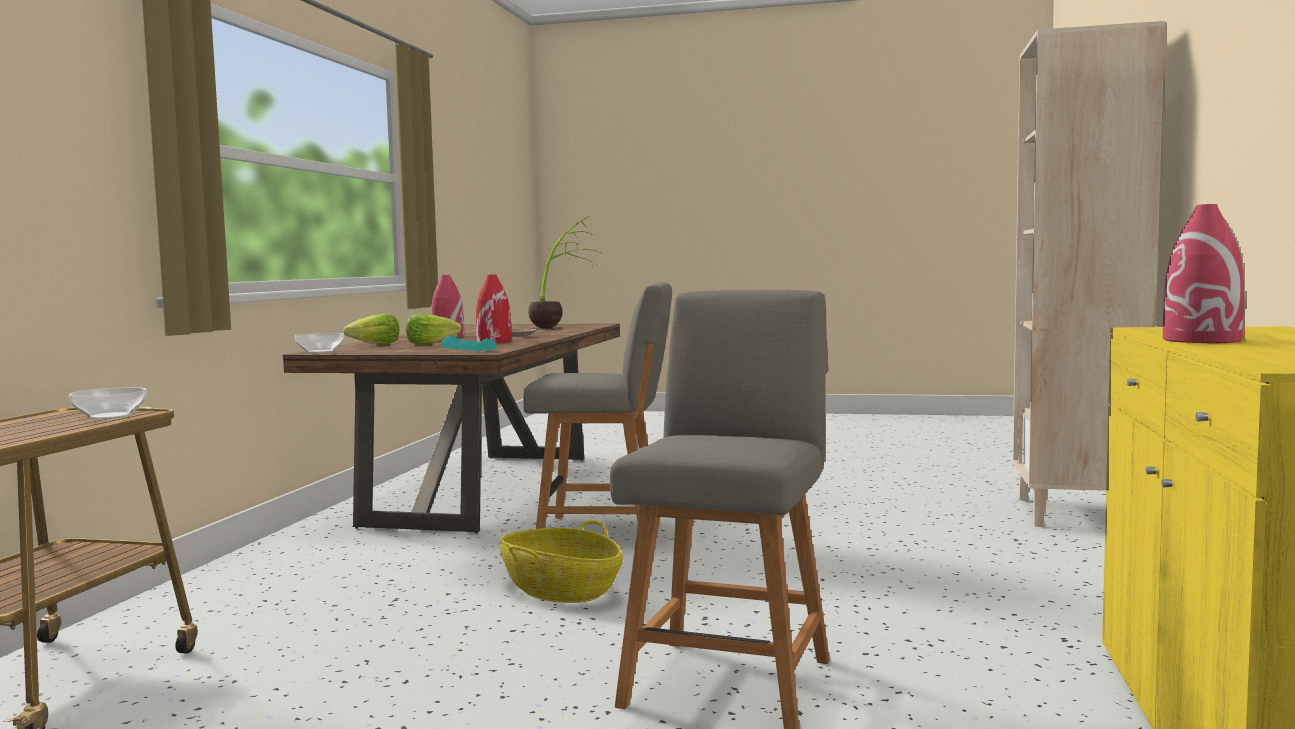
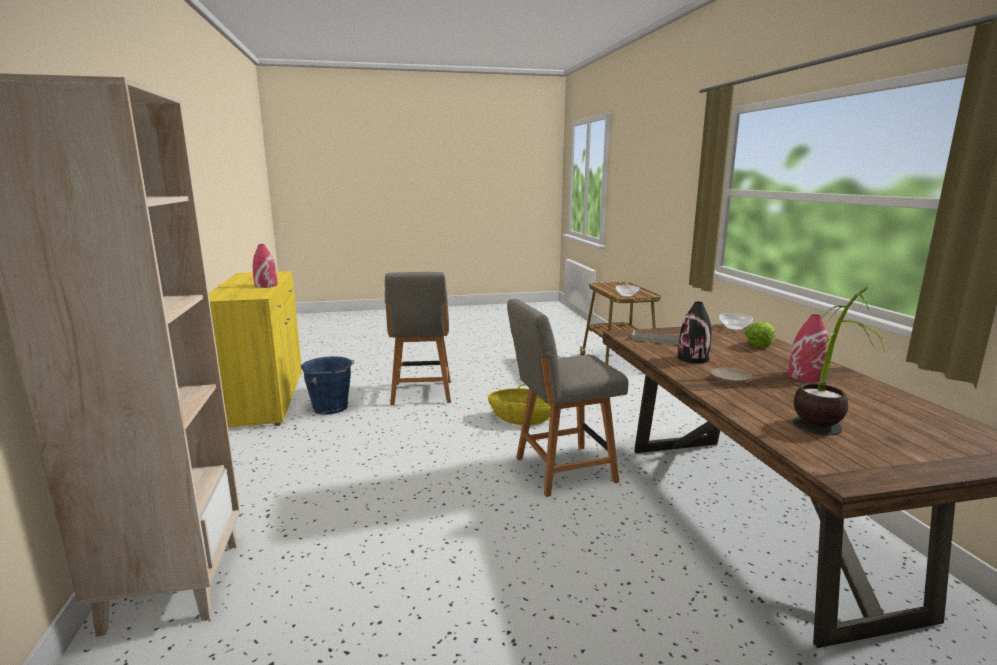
camera: 155 degrees right, 10 degrees up
lettuce [406,314,462,345] -> none
turquoise tray [441,335,496,351] -> grey tray [632,330,680,345]
red vase [476,275,512,343] -> black vase [678,302,712,363]
none -> blue bucket [301,356,354,414]

